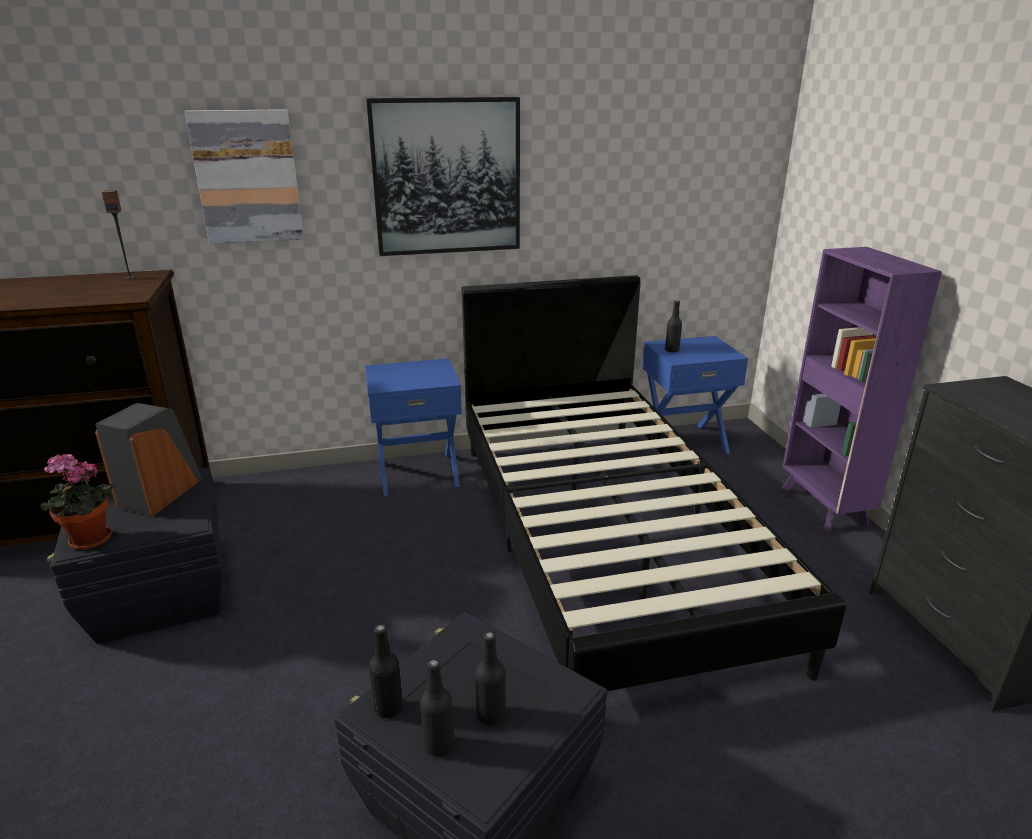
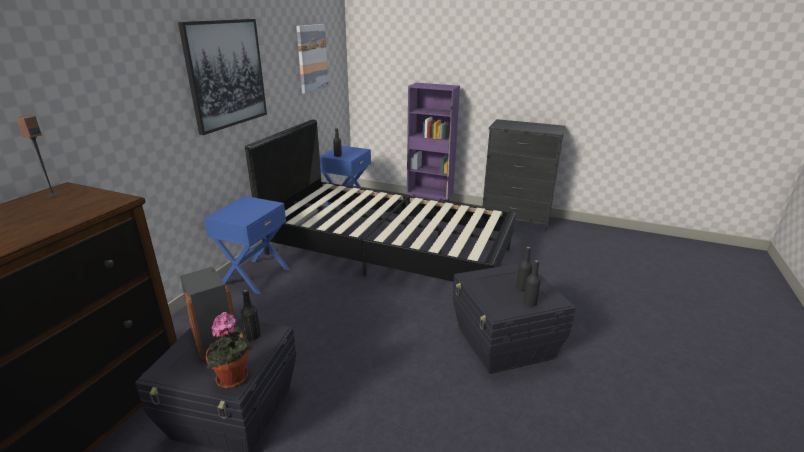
camera: 55 degrees left, 0 degrees up
picture [185,109,304,244] -> picture moved to [296,24,329,94]
black bottle [369,624,403,718] -> black bottle moved to [241,289,261,340]

